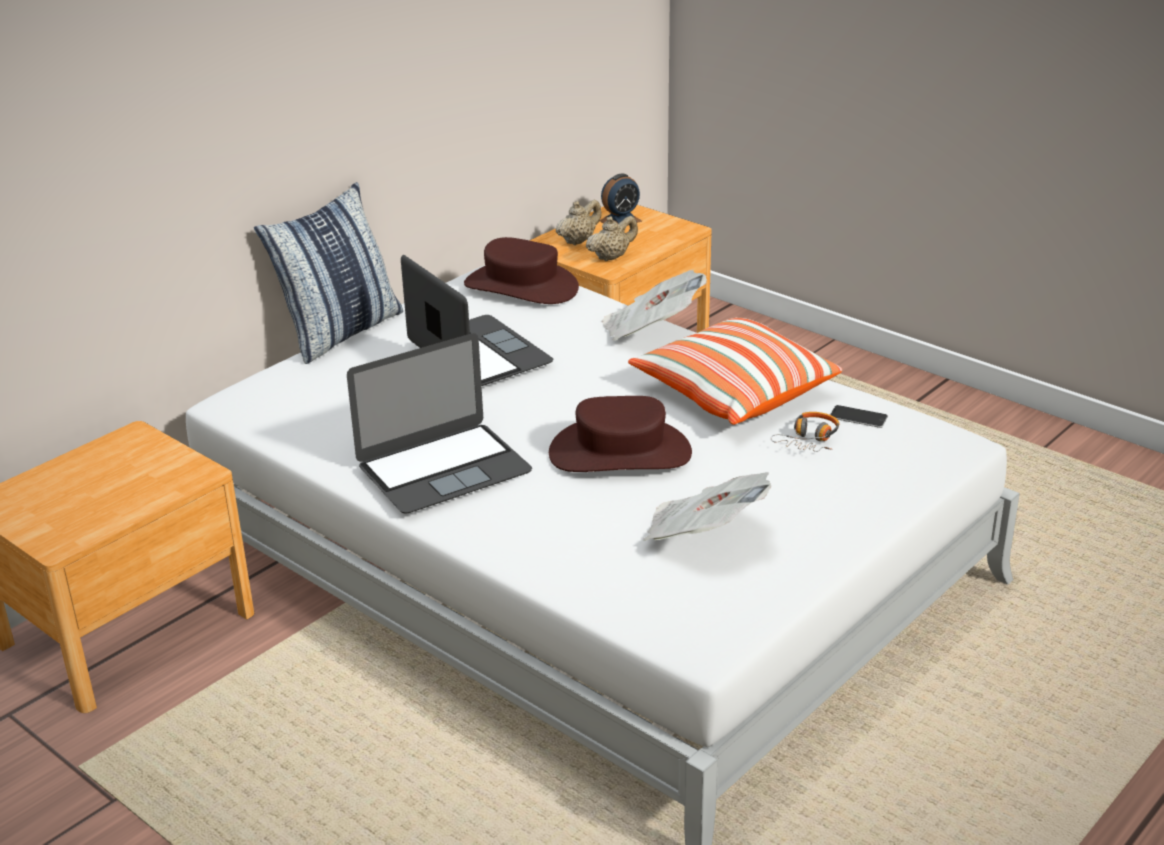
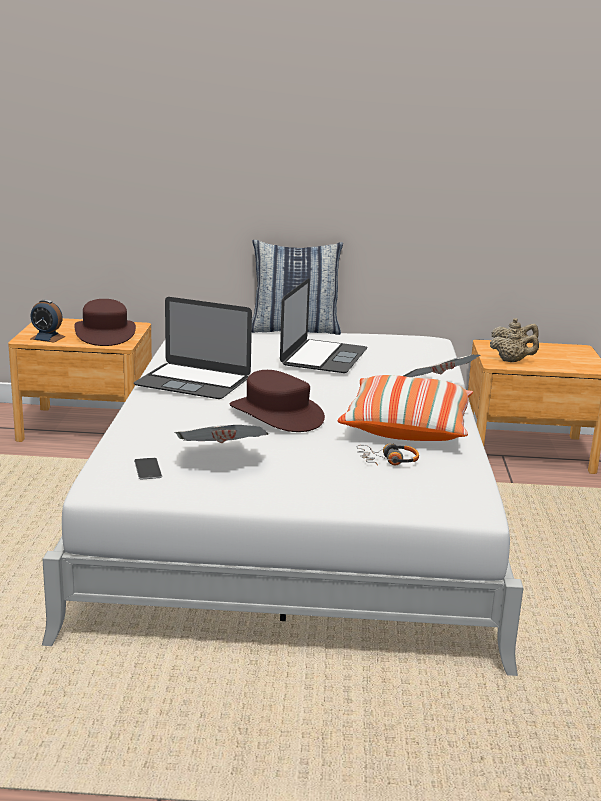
camera: 50 degrees right, 10 degrees down
brown hat [464,237,579,304] -> brown hat moved to [74,299,136,346]
alarm clock [600,173,642,224] -> alarm clock moved to [30,299,65,343]
phone [830,405,888,428] -> phone moved to [134,458,162,479]

